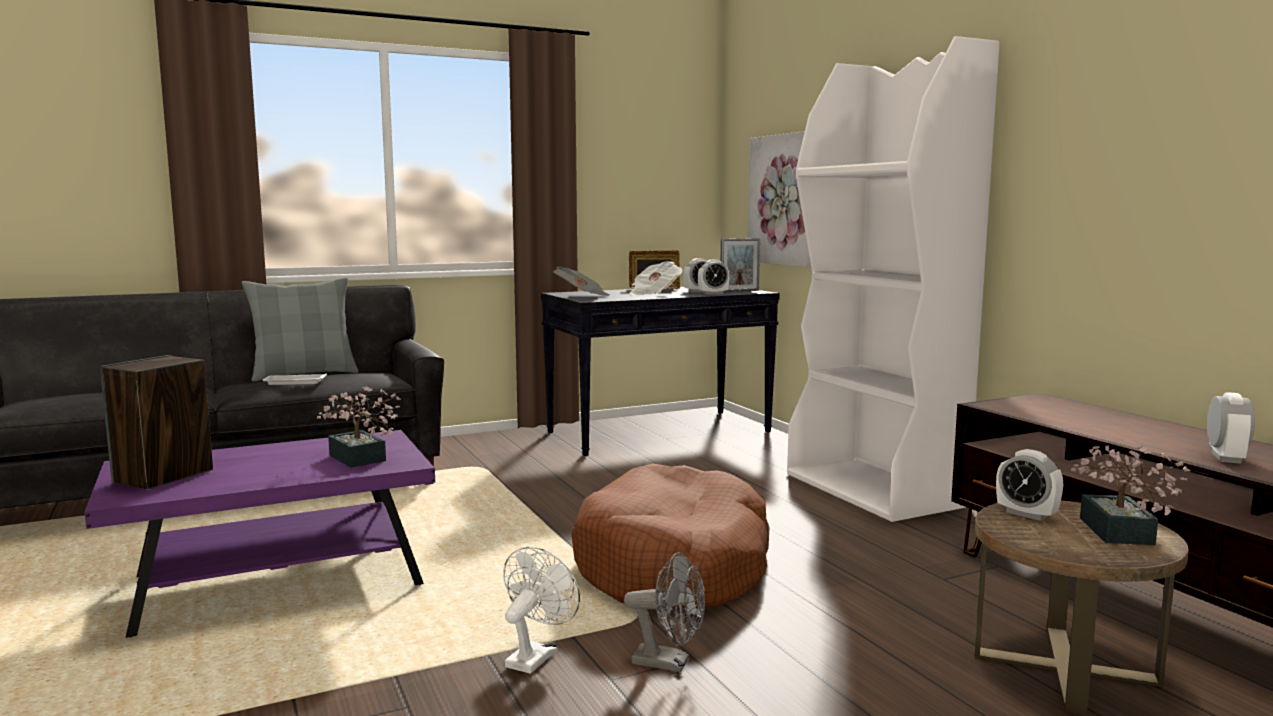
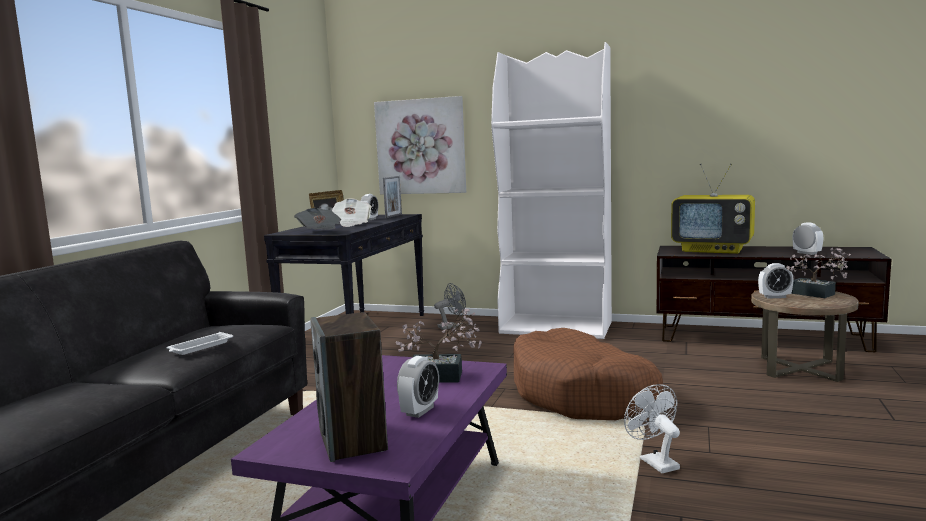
camera: 45 degrees left, 0 degrees up
grey pillow [241,277,359,382] -> none
grey fan [624,552,705,672] -> grey fan moved to [434,283,466,330]
alarm clock [698,260,730,295] -> alarm clock moved to [397,356,439,418]
none -> television [671,163,755,254]

